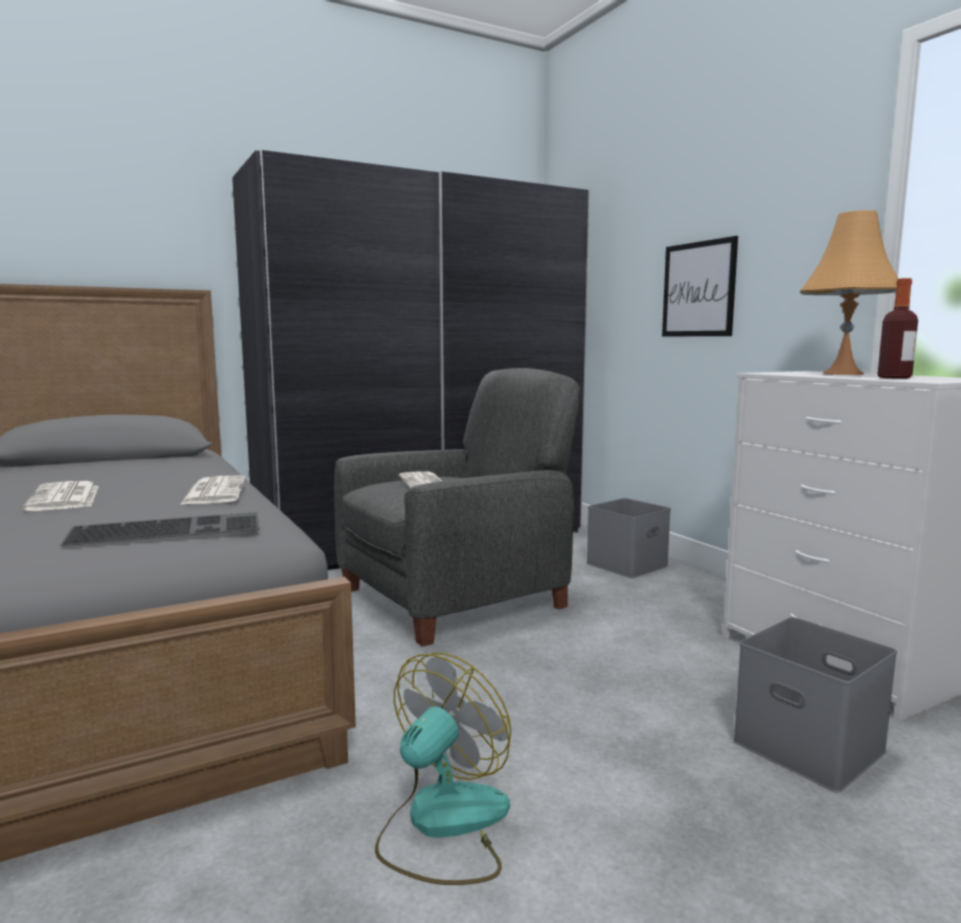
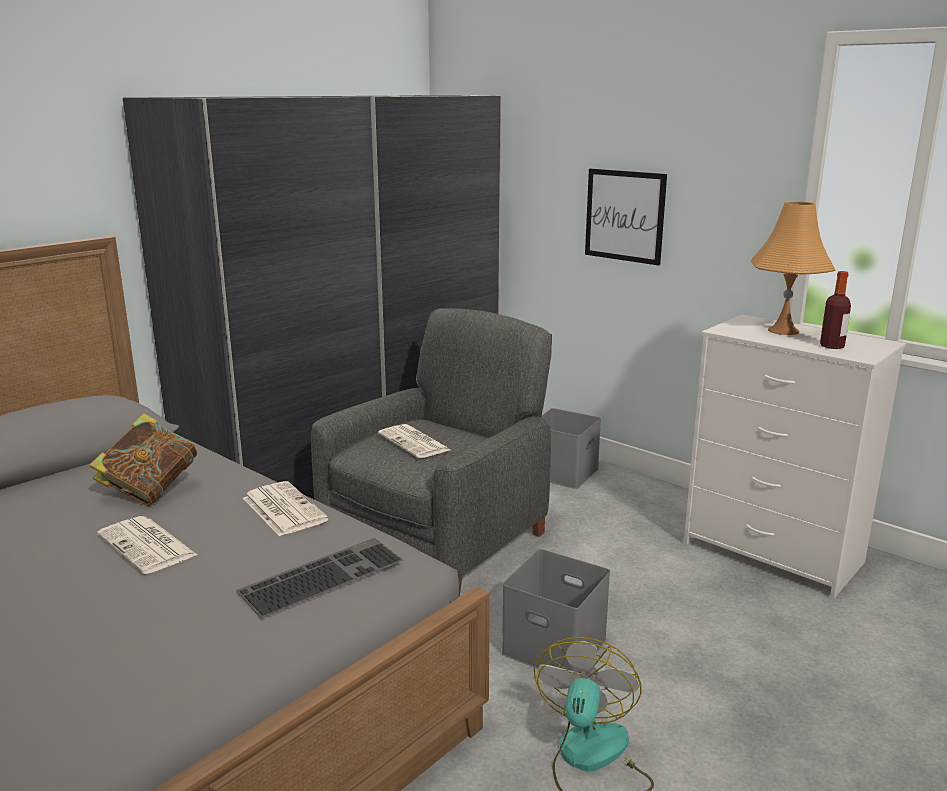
camera: 20 degrees left, 10 degrees up
grey storage box [733,617,897,793] -> grey storage box moved to [501,549,610,672]
none -> book [90,413,197,506]

